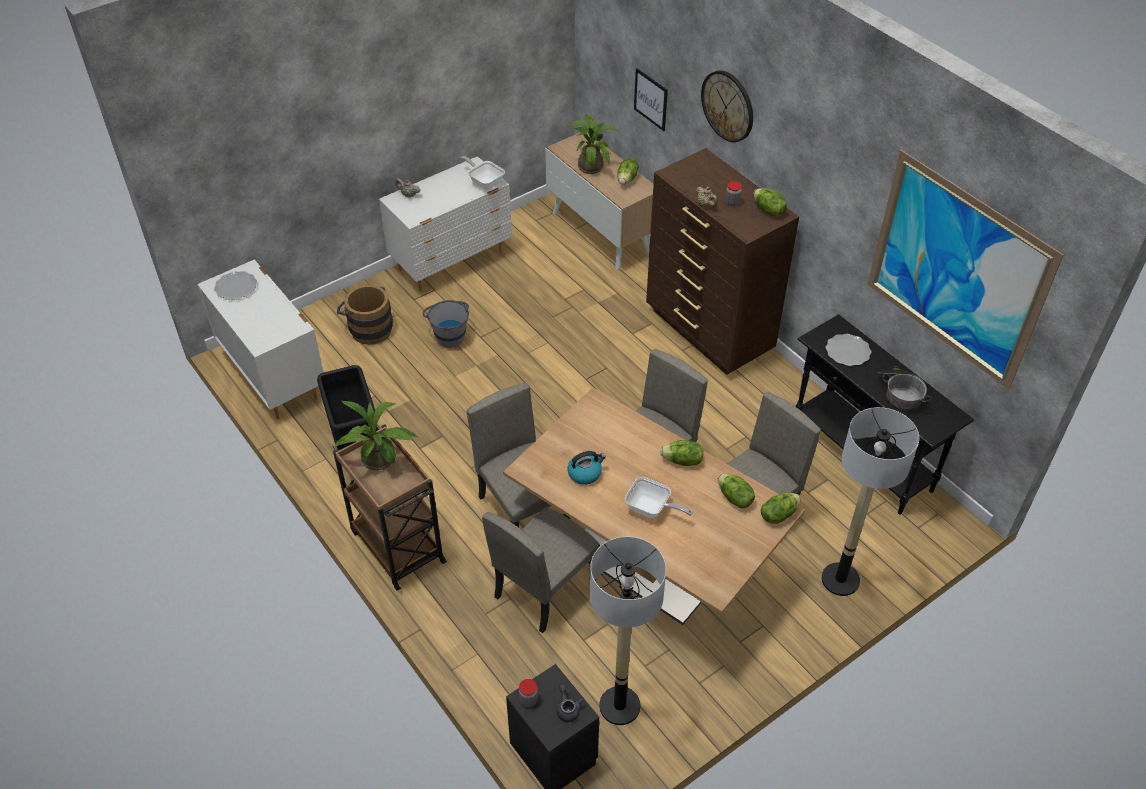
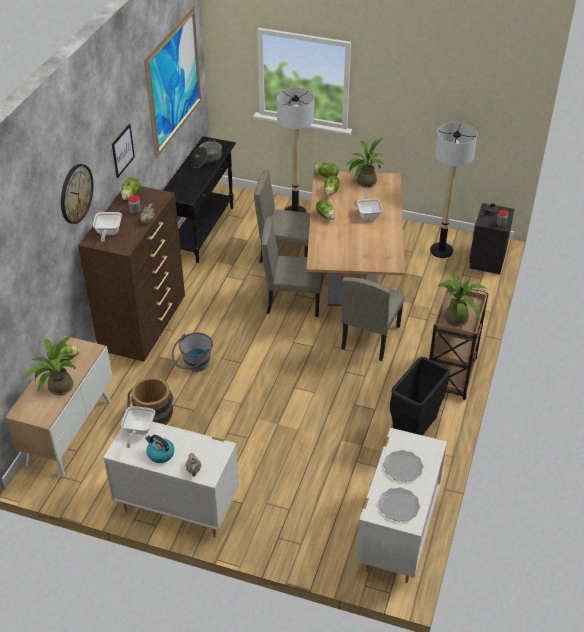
camera: 125 degrees left, 5 degrees down
brown bucket [337,285,393,345] -> brown bucket moved to [127,377,174,425]
grey bucket [422,300,469,348] -> grey bucket moved to [172,332,213,372]
beige chair [482,507,600,633] -> none
kettle [567,451,606,485] -> kettle moved to [145,435,174,463]
picture [634,68,668,131] -> picture moved to [112,124,135,178]
plate [825,334,871,366] -> plate moved to [383,450,424,482]
none -> frying pan [93,212,122,242]
none -> potted plant [346,138,384,187]

